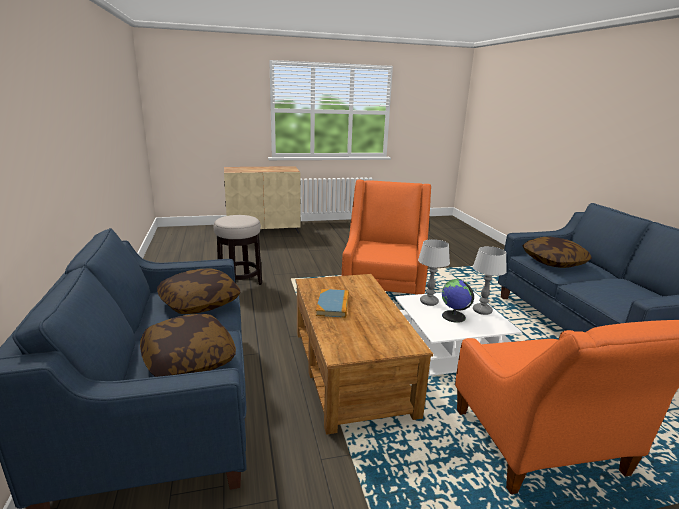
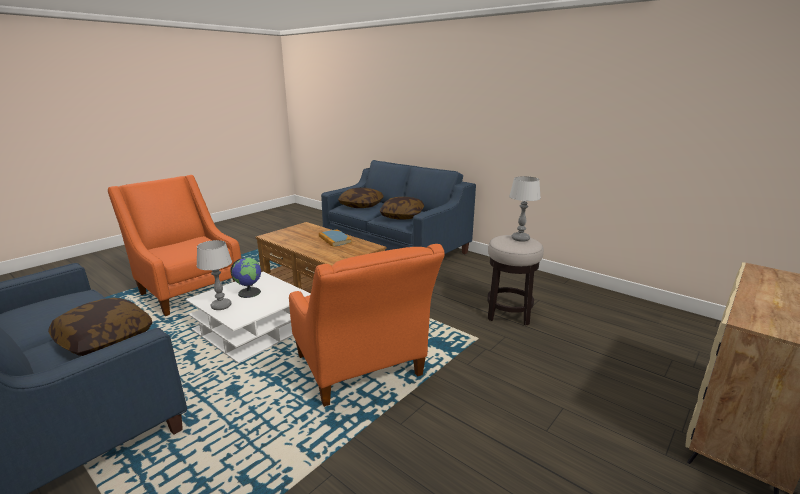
camera: 145 degrees right, 0 degrees up
table lamp [418,239,450,306] -> table lamp moved to [509,176,541,242]

